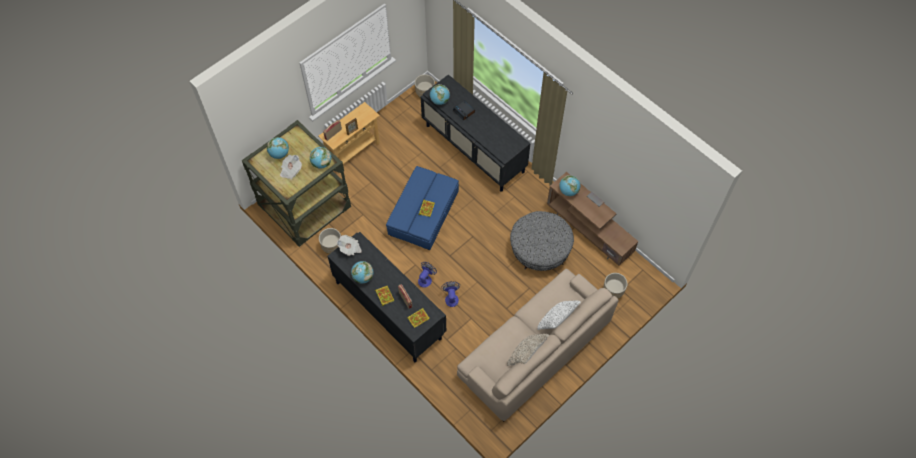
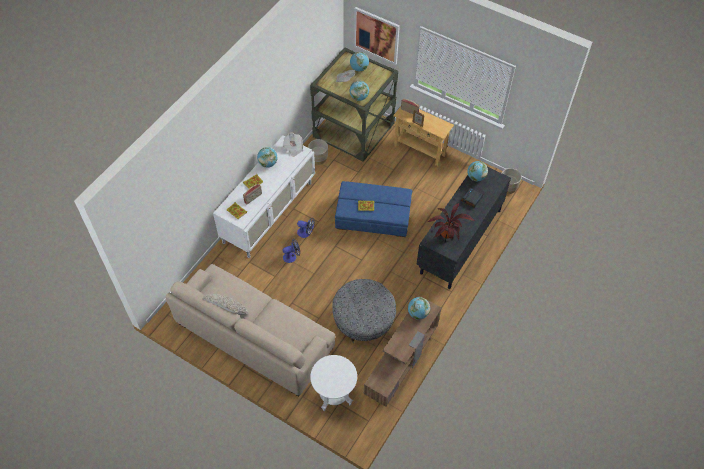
camera: 75 degrees right, 5 degrees down
black cabinet [327,232,446,362] -> white cabinet [213,136,315,258]
white pillow [537,300,581,330] -> none
beige planter [603,273,628,299] -> white side table [310,355,357,411]
none -> picture [354,7,400,65]
none -> potted plant [428,203,475,243]

